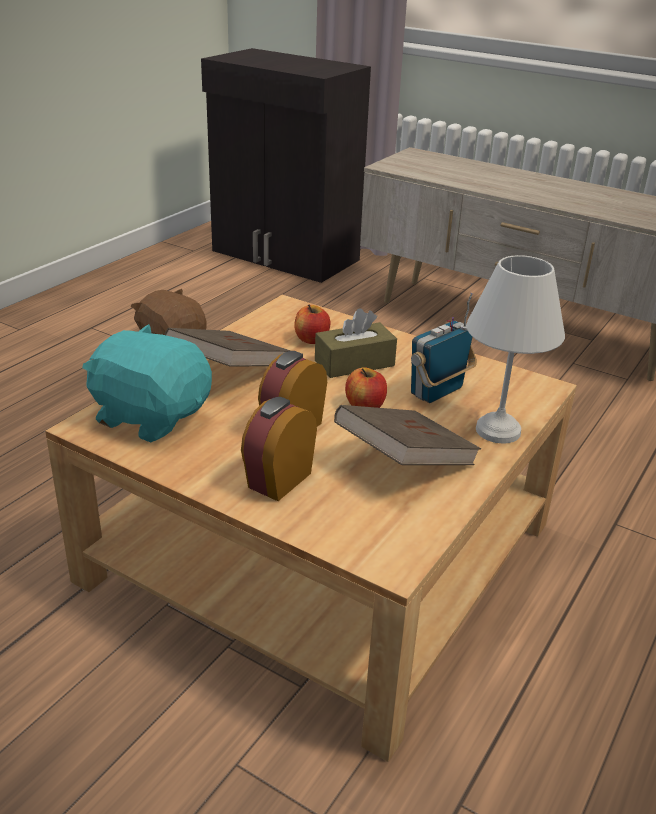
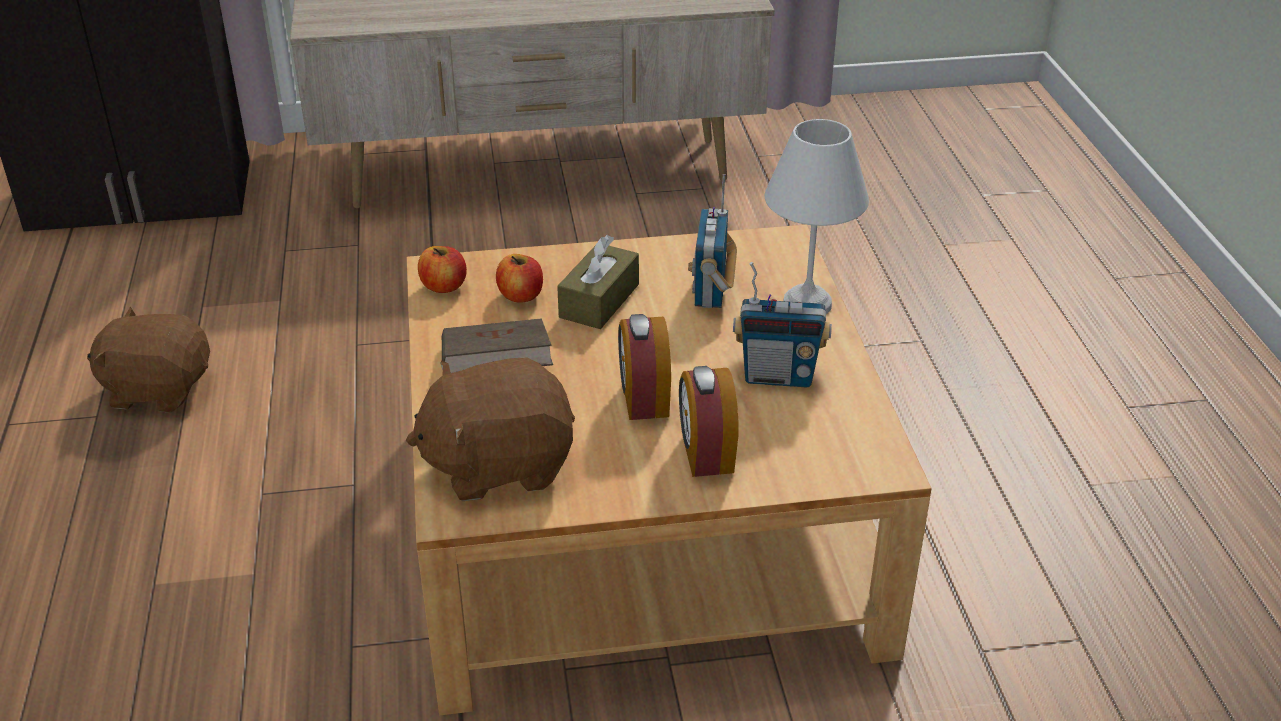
camera: 40 degrees left, 5 degrees up
turquoise plush toy [82,324,212,442] -> brown plush toy [406,357,575,501]
brown book [334,405,481,465] -> radio [733,262,832,387]
apple [345,368,387,408] -> apple moved to [418,246,467,293]

